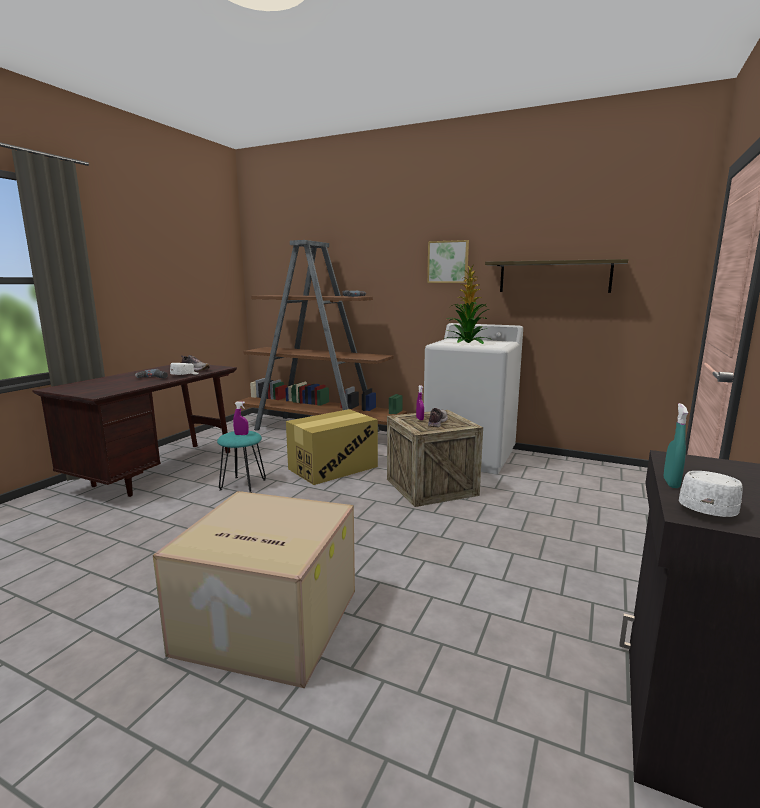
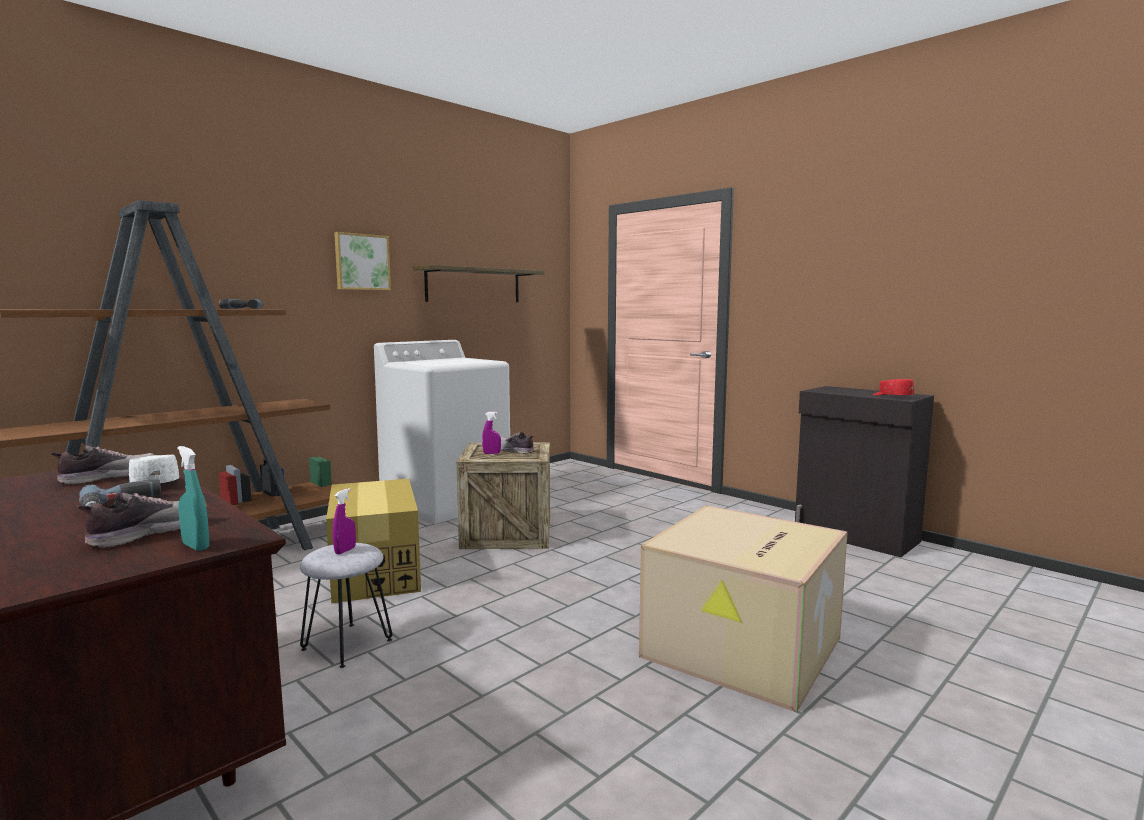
camera: 70 degrees left, 5 degrees down
turquoise stool [217,431,266,493] -> grey stool [300,543,392,668]
potted plant [444,266,492,344] -> none
turquoise spray bottle [664,403,688,488] -> turquoise spray bottle moved to [178,446,209,551]
white cap [679,471,743,517] -> red cap [873,379,914,396]
none -> shoe [77,492,207,548]

